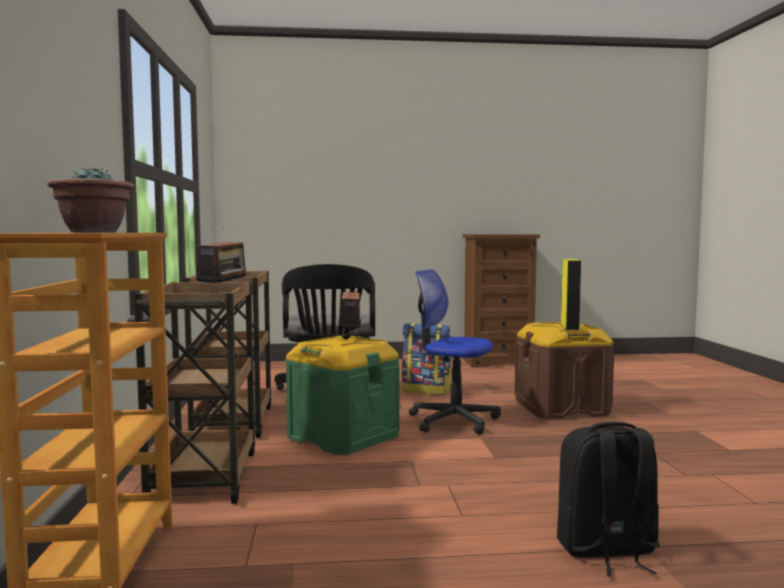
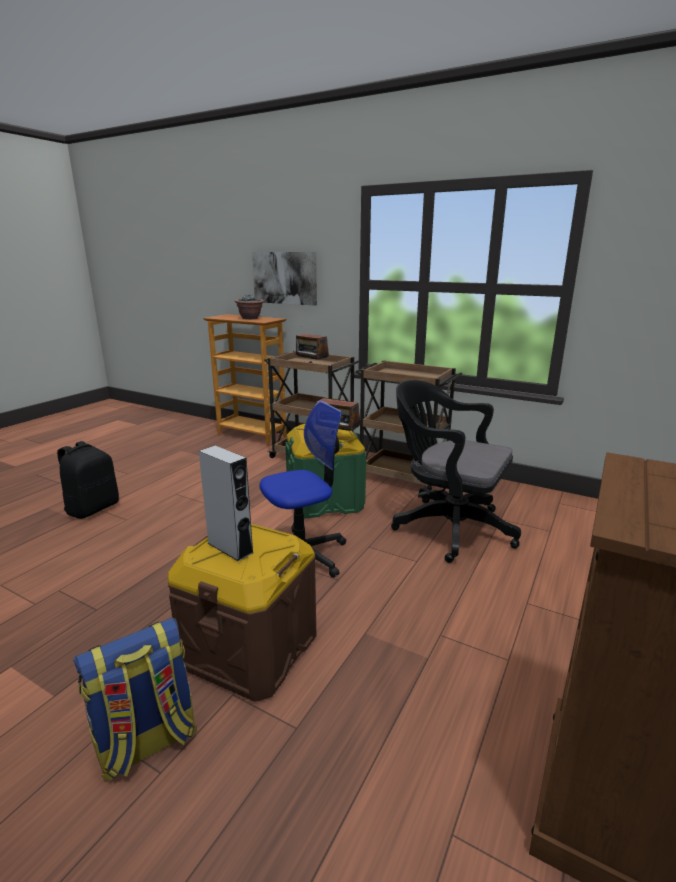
camera: 125 degrees right, 15 degrees up
backpack [401,323,452,395] -> backpack moved to [73,618,197,781]
yellow speaker [561,259,581,330] -> grey speaker [199,446,254,562]
none -> picture [252,252,317,306]

